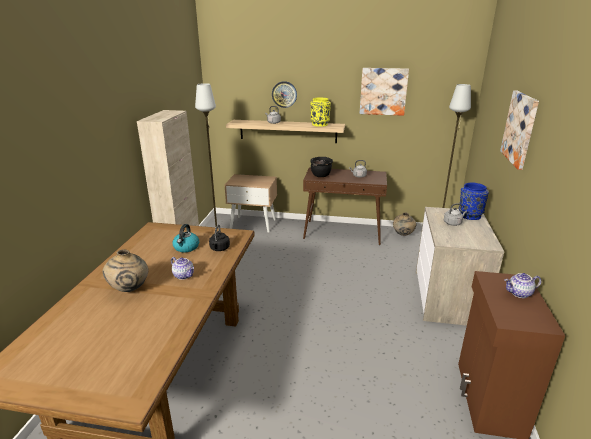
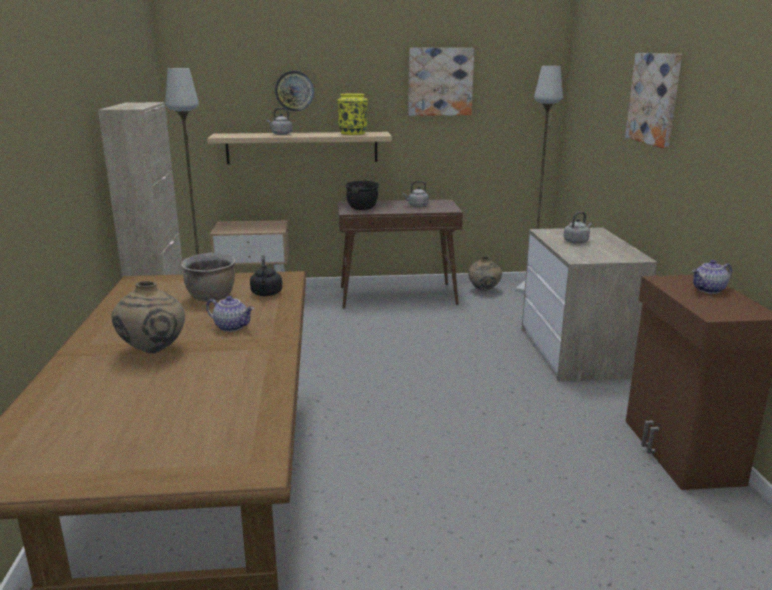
camera: 15 degrees left, 5 degrees down
kettle [173,224,199,252] -> brown cooking pot [181,253,236,302]
blue vase [459,183,489,220] -> none

